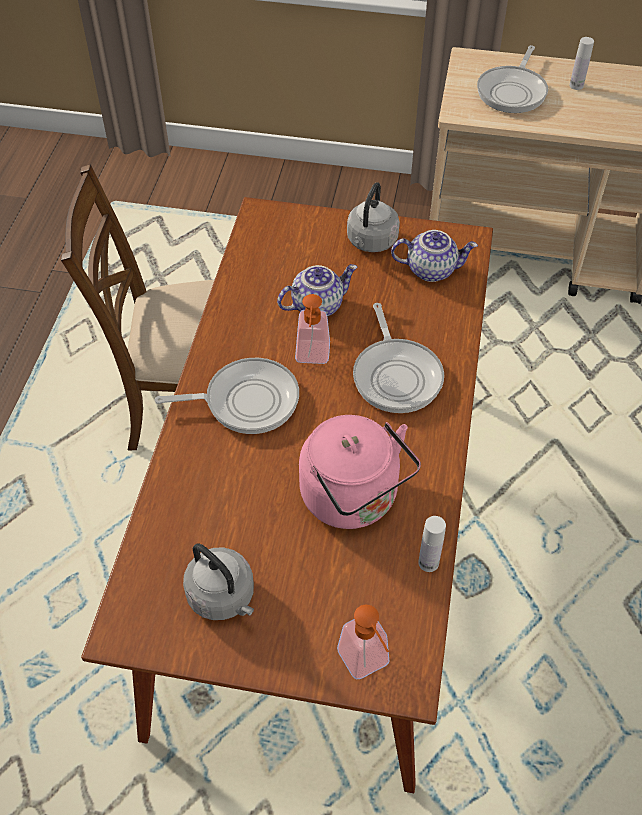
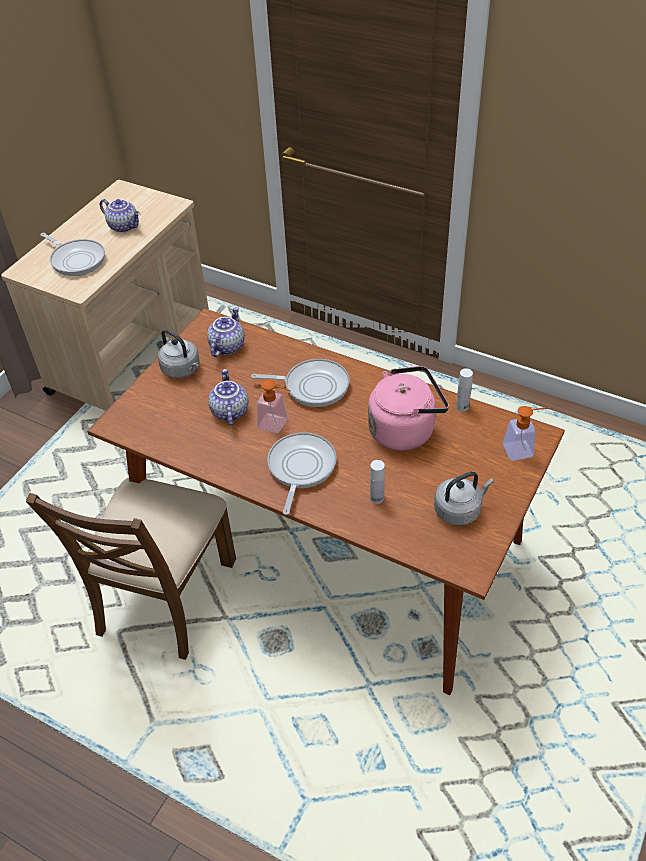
camera: 70 degrees left, 5 degrees down
white bottle [570,37,594,90] -> white bottle moved to [370,460,385,504]
none -> teapot [100,199,140,233]

